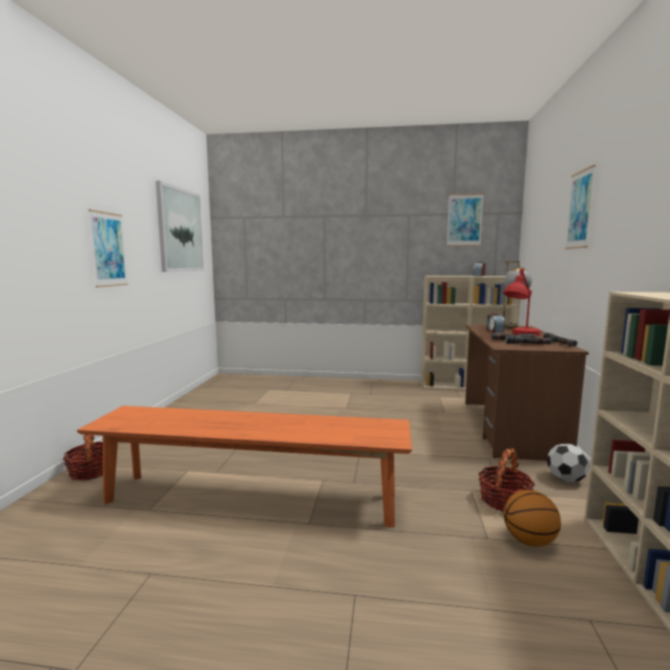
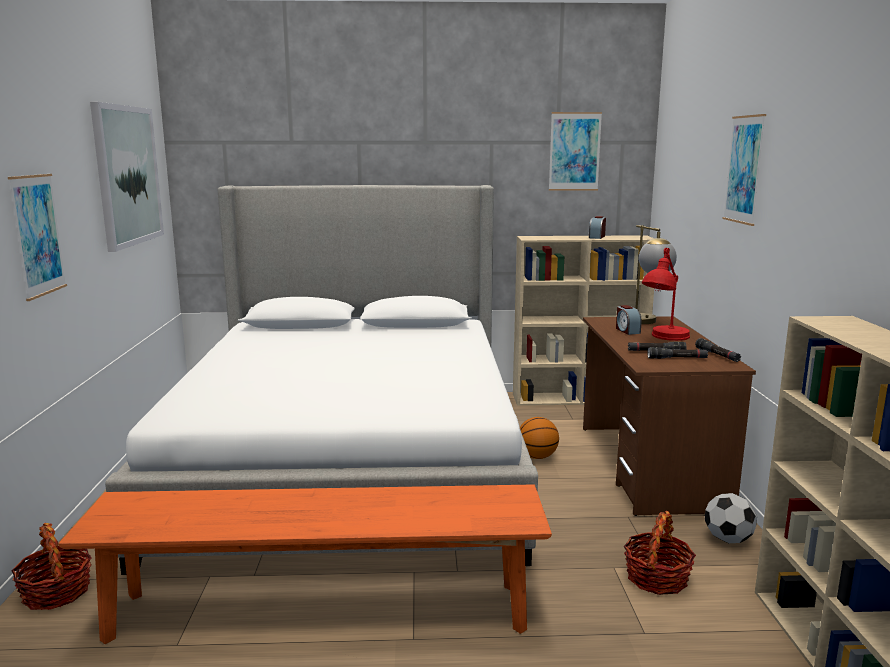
camera: 10 degrees left, 5 degrees up
basketball [504,490,561,547] -> basketball moved to [520,417,559,459]
none -> bed [105,185,538,575]

